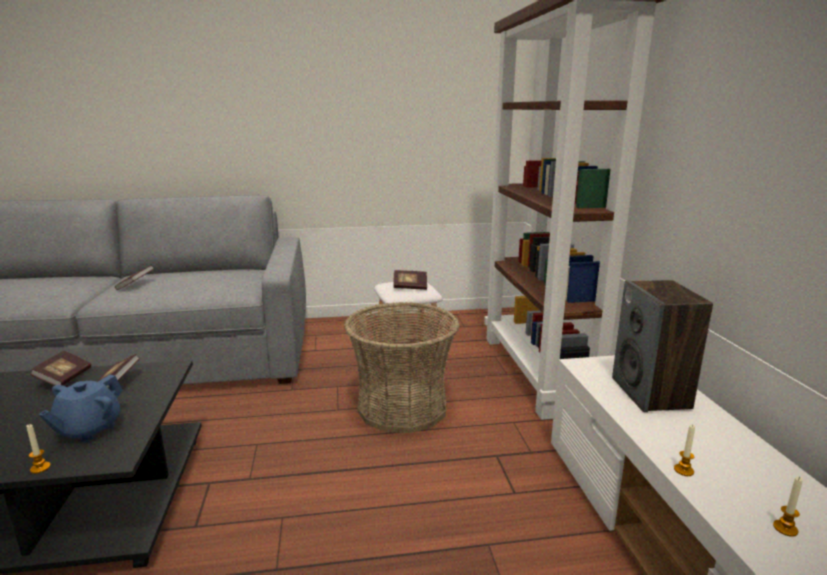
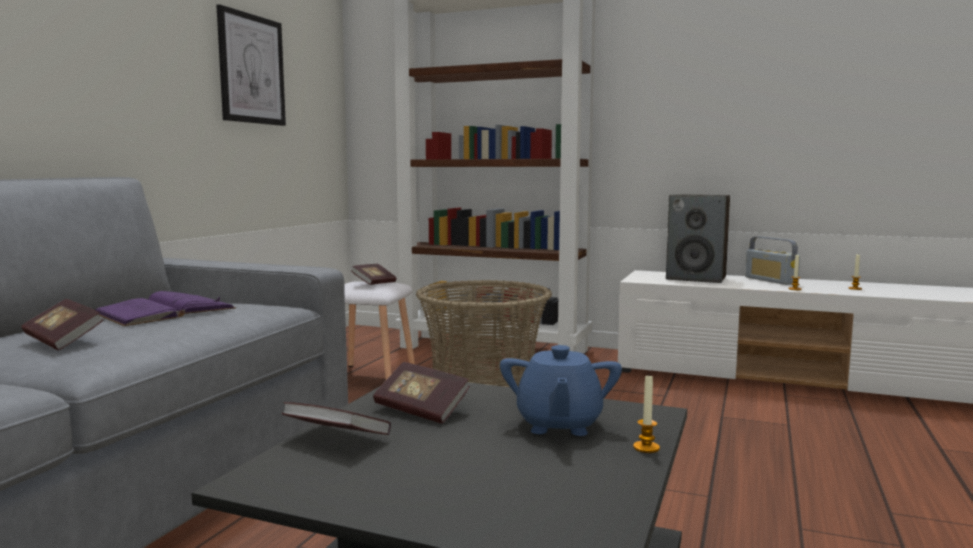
camera: 60 degrees left, 10 degrees down
blue teapot [39,375,123,442] -> blue teapot turned 45 degrees clockwise [500,345,622,436]
none -> purple book [95,291,236,326]
none -> picture [216,4,286,126]
none -> radio [745,236,800,285]

